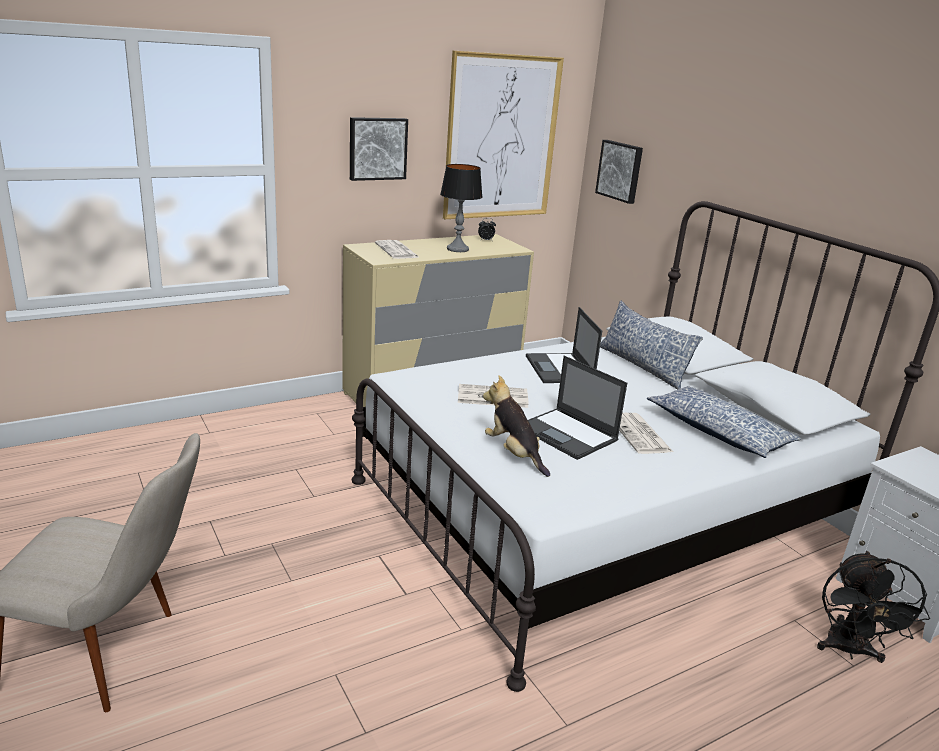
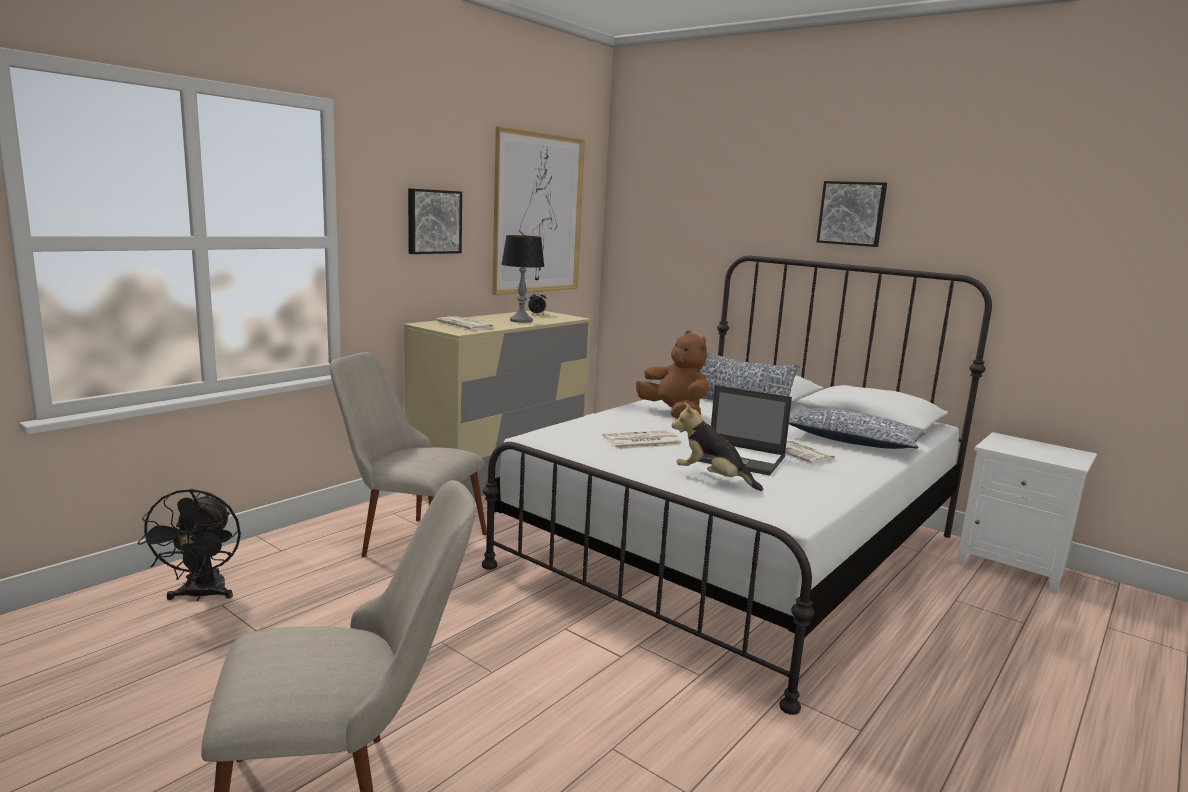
camera: 20 degrees left, 10 degrees down
laptop [526,307,602,383] -> brown plush toy [636,330,709,419]
picture [595,140,643,204] -> picture moved to [817,181,887,247]
black fan [817,551,930,663] -> black fan moved to [137,489,241,601]
none -> beige chair [330,352,487,557]

